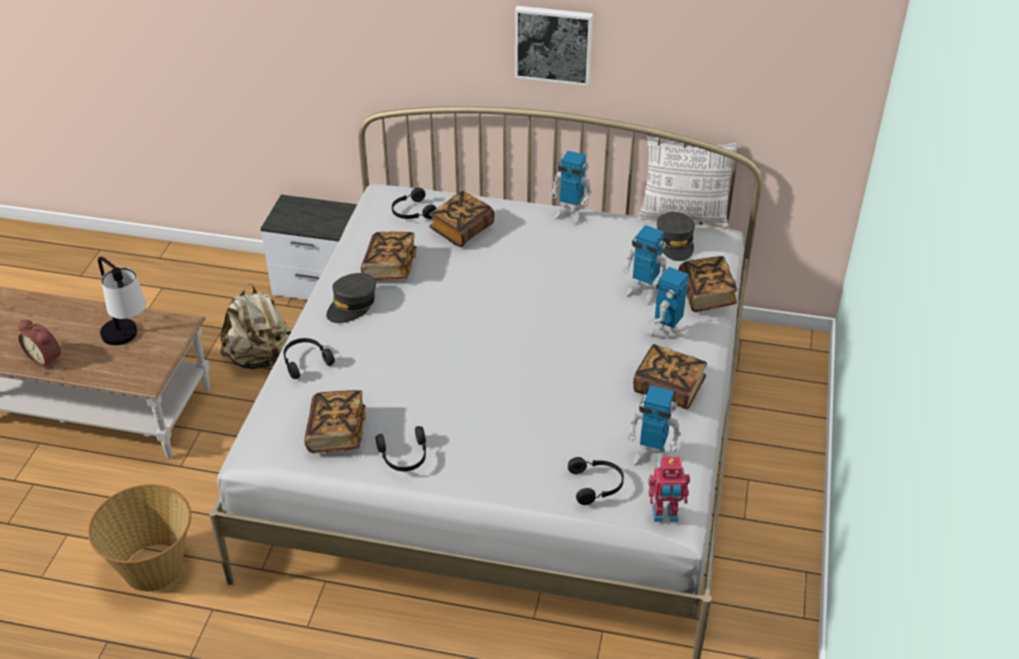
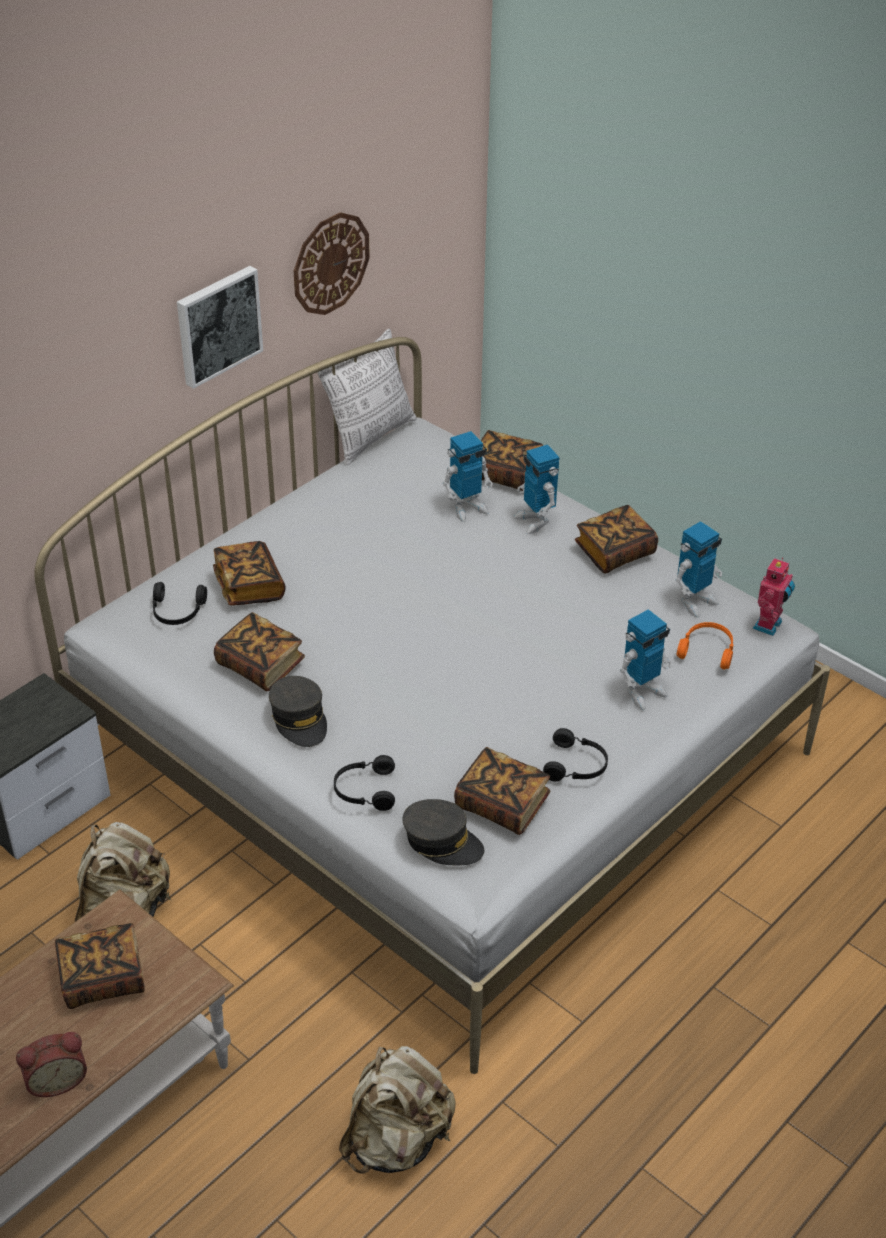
camera: 60 degrees left, 0 degrees up
basket [88,484,191,592] -> beige backpack [339,1046,456,1174]
table lamp [98,257,146,345] -> book [55,923,145,1009]
toy robot [550,151,592,224] -> toy robot moved to [620,609,672,710]
black headphones [568,457,624,505] -> orange headphones [677,622,733,669]
grey cap [657,212,695,261] -> grey cap moved to [402,799,484,866]
none -> wall clock [294,212,370,315]

